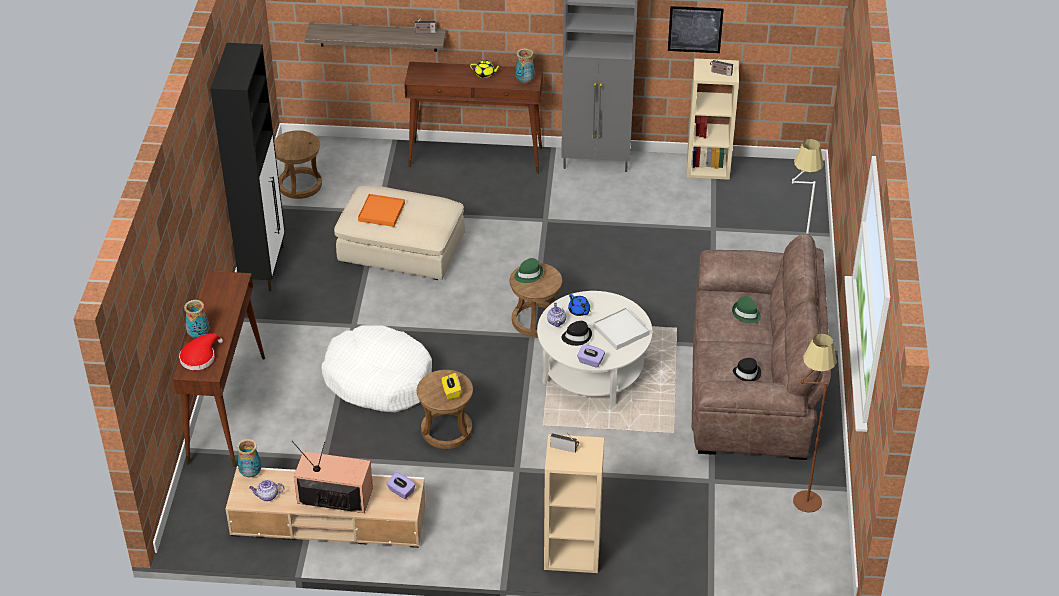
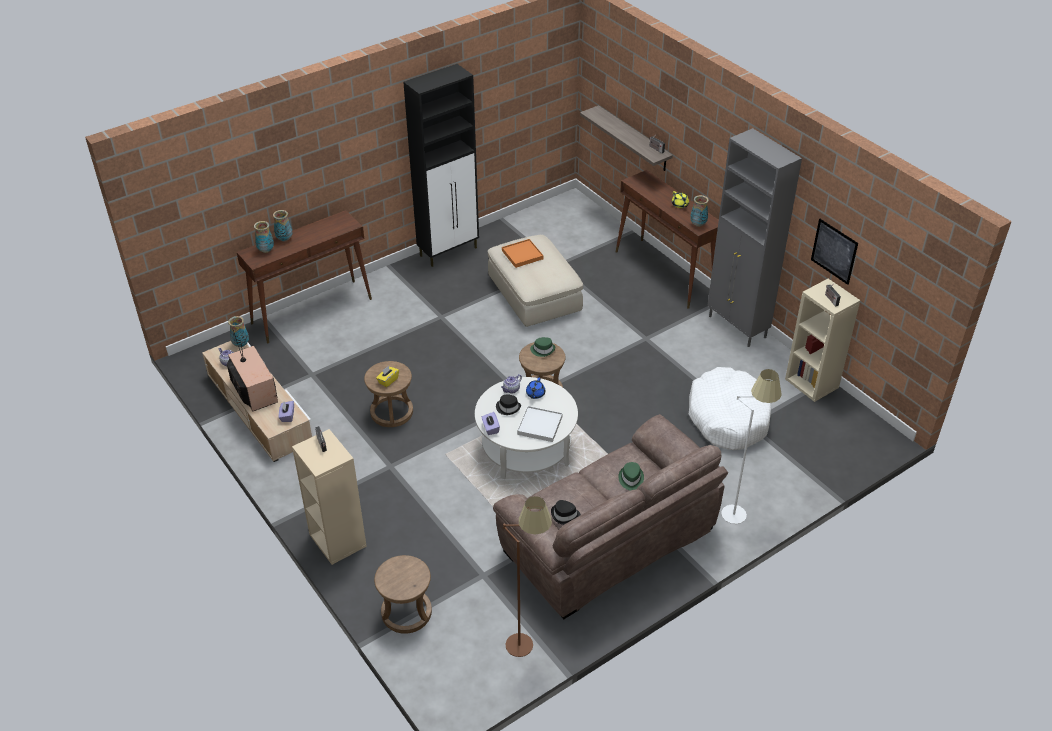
camera: 50 degrees right, 0 degrees up
red hat [179,333,223,370] -> vase [254,221,274,253]
brown stool [274,130,322,199] -> brown stool moved to [374,555,432,634]
white dog bed [321,325,432,412] -> white dog bed moved to [689,367,771,450]

